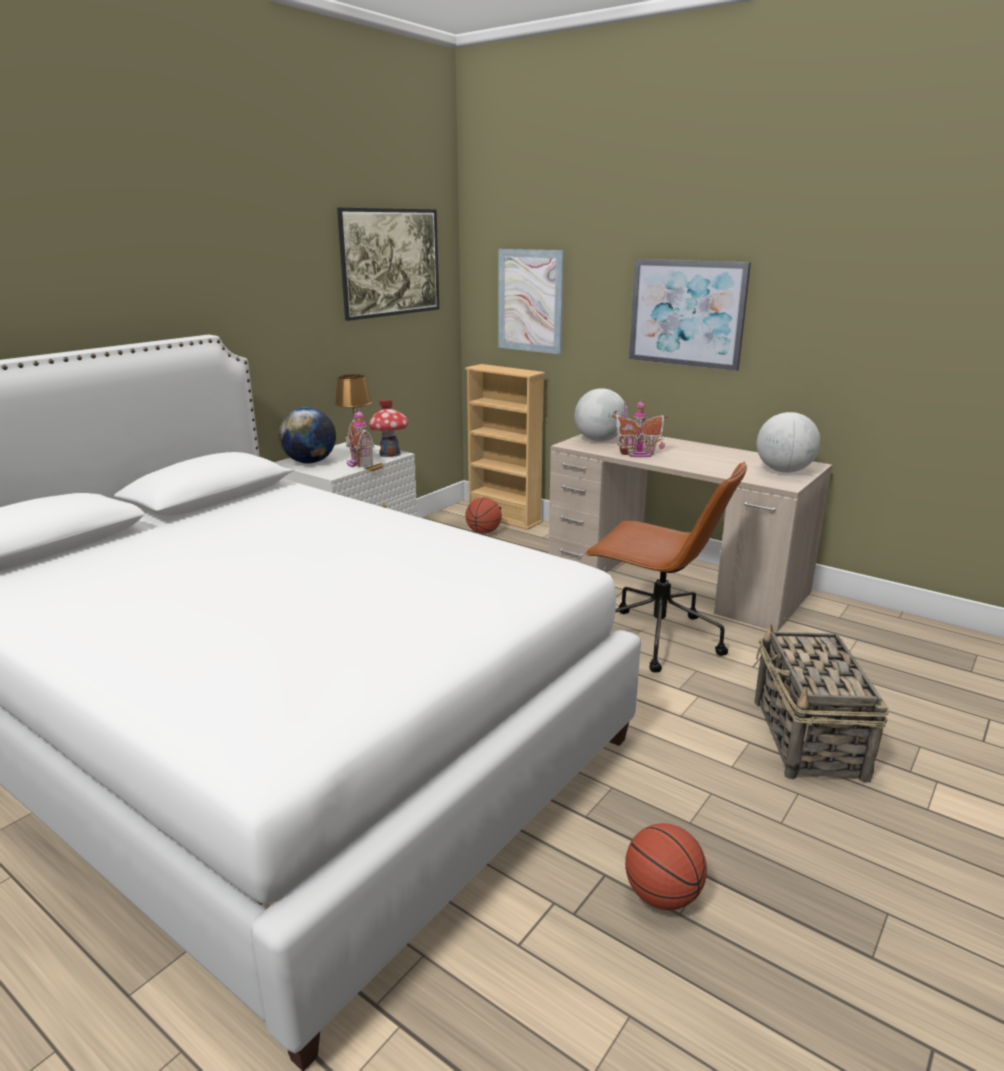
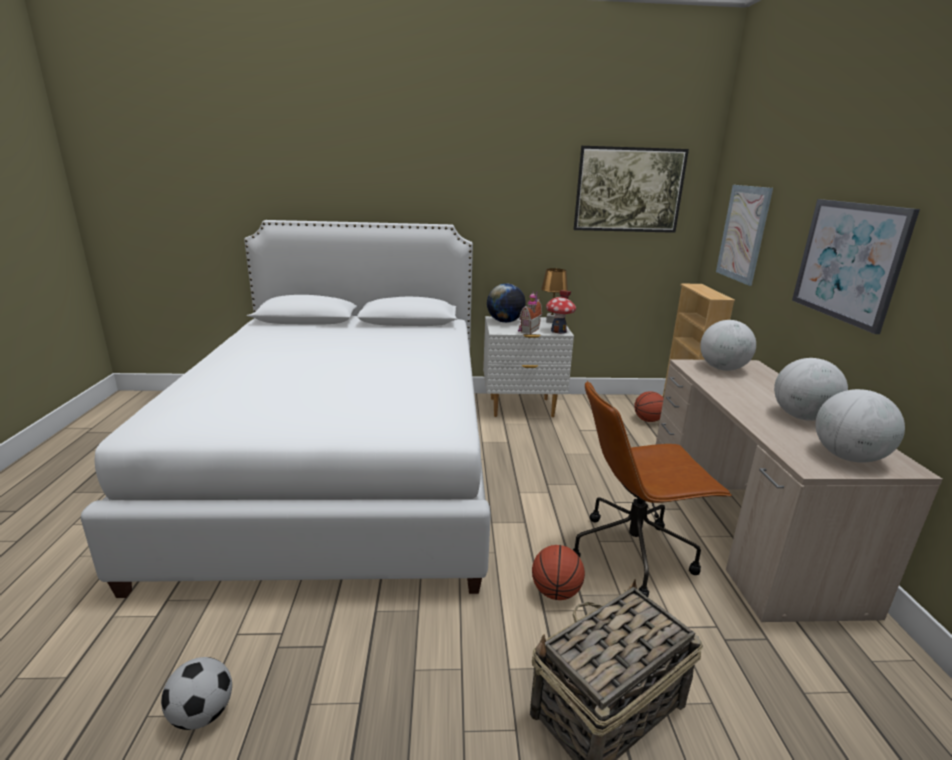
camera: 50 degrees right, 0 degrees up
brown office chair [584,461,747,673] -> brown office chair turned 90 degrees clockwise [573,380,732,597]
toy house [612,400,667,457] -> none
basketball [625,823,707,910] -> basketball moved to [532,545,585,600]
none -> football [161,657,232,730]
none -> globe [774,358,848,421]

